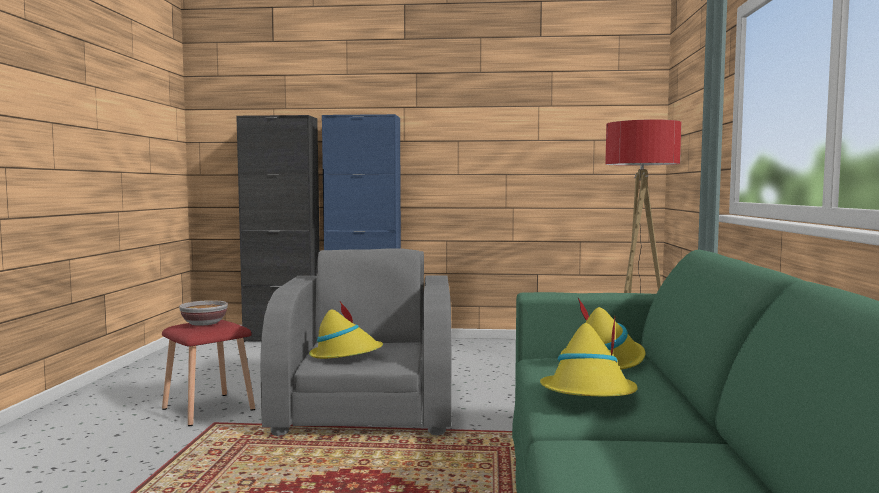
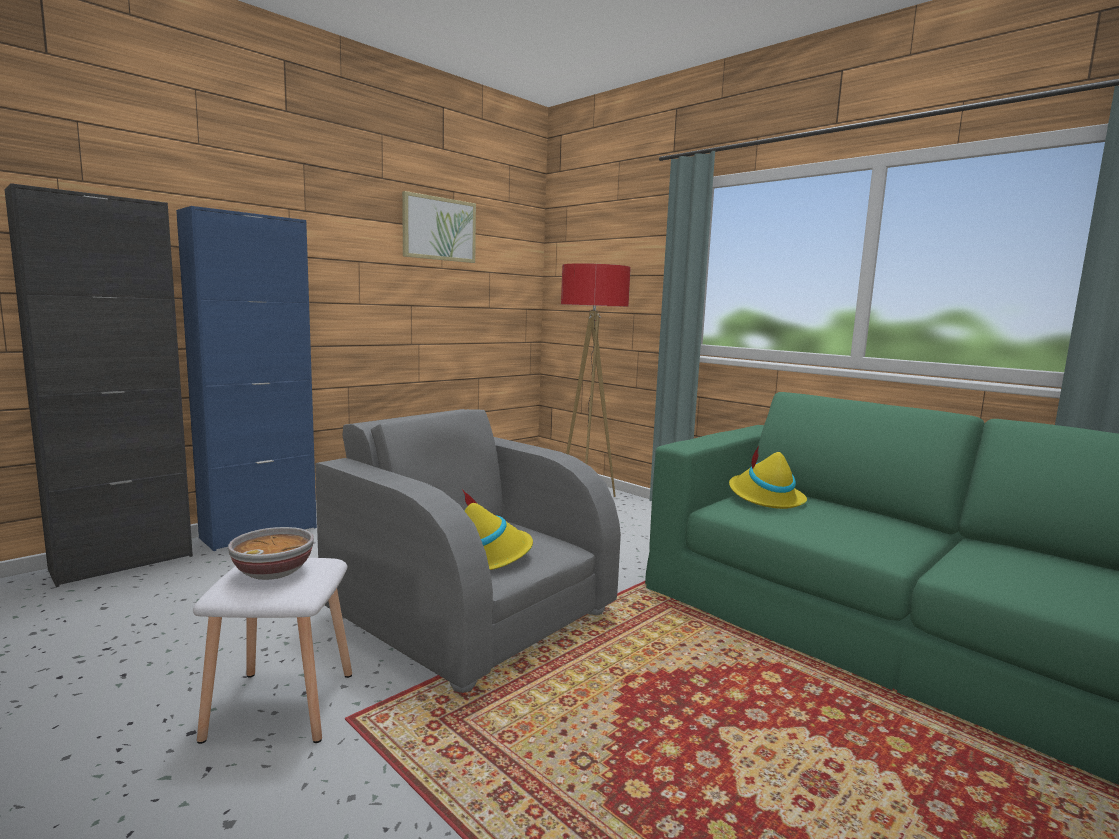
camera: 50 degrees left, 5 degrees up
red stool [162,320,255,426] -> white stool [193,558,352,744]
yellow hat [540,316,638,396] -> none
none -> picture [402,191,476,263]

